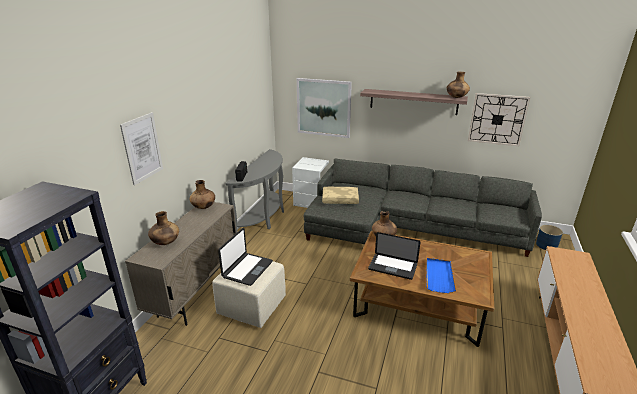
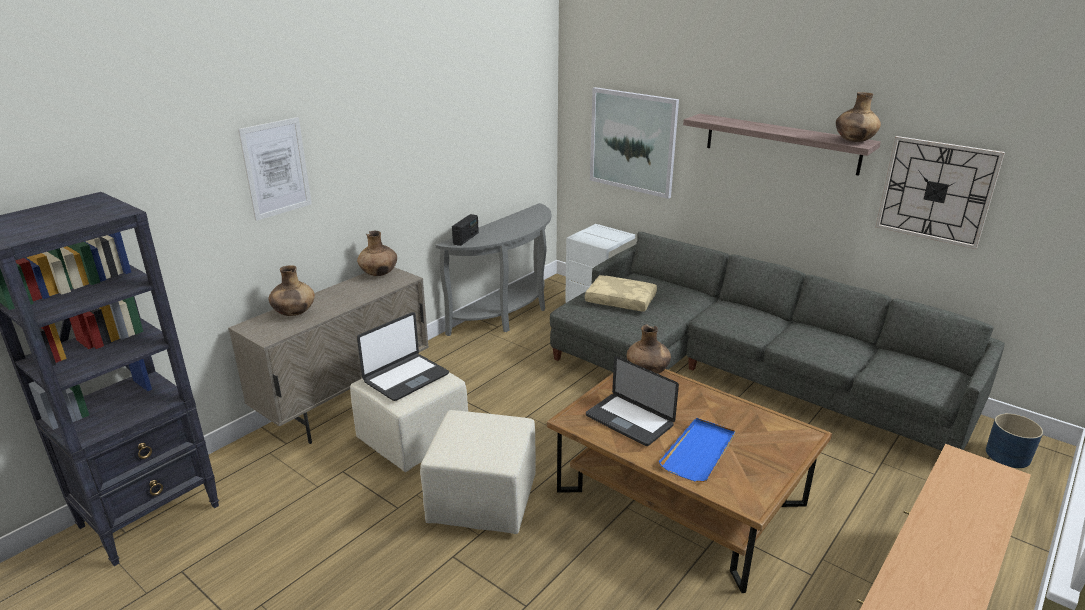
camera: 20 degrees right, 0 degrees up
none -> beige ottoman [420,410,536,534]

